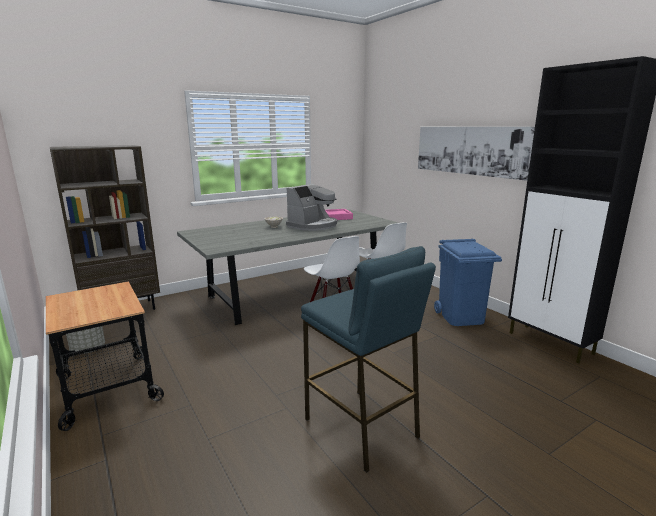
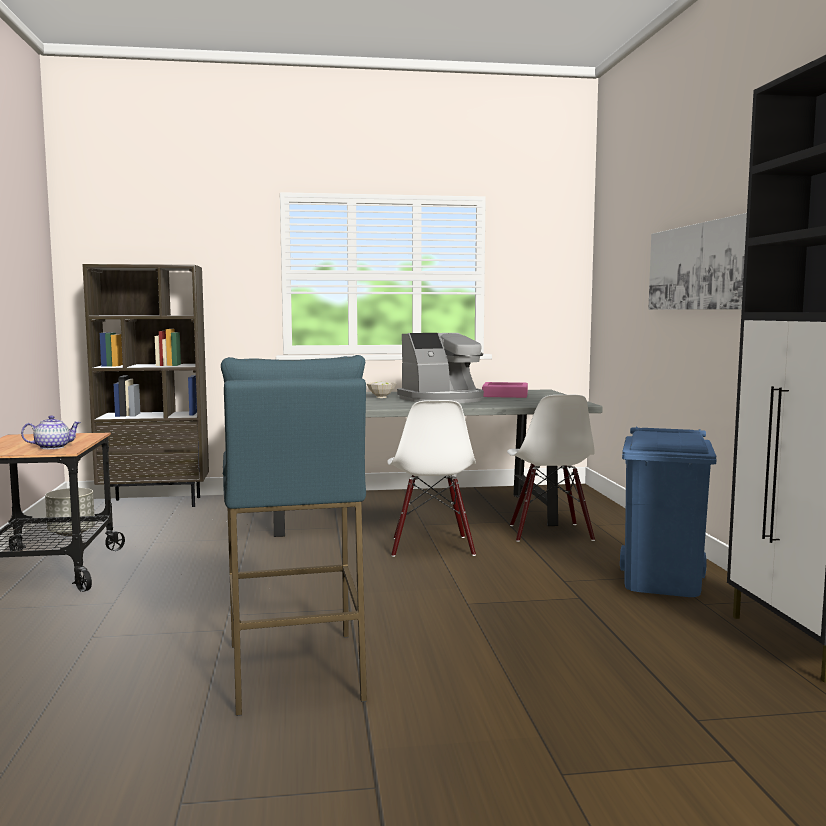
camera: 25 degrees right, 10 degrees down
none -> teapot [21,415,81,449]

